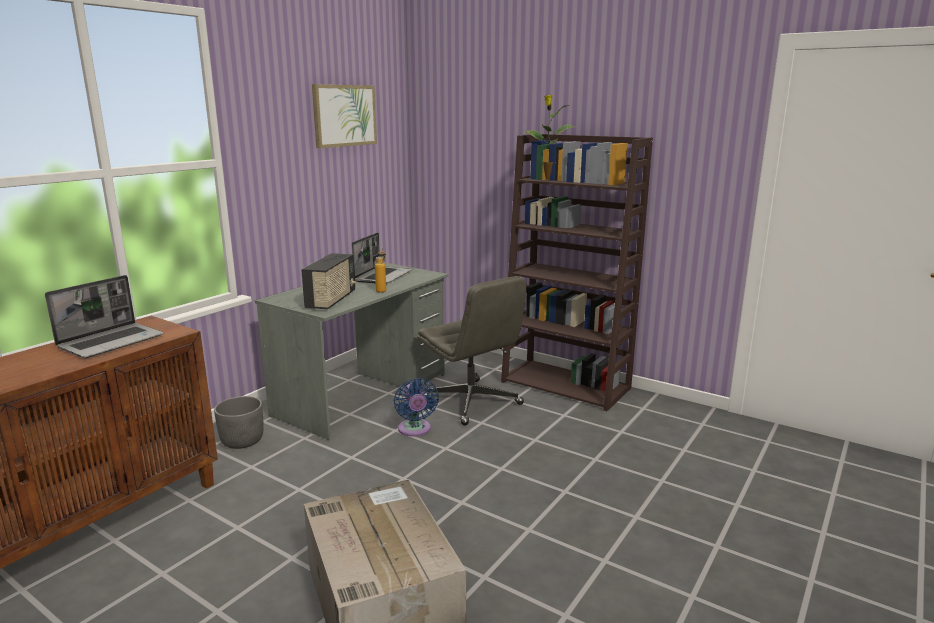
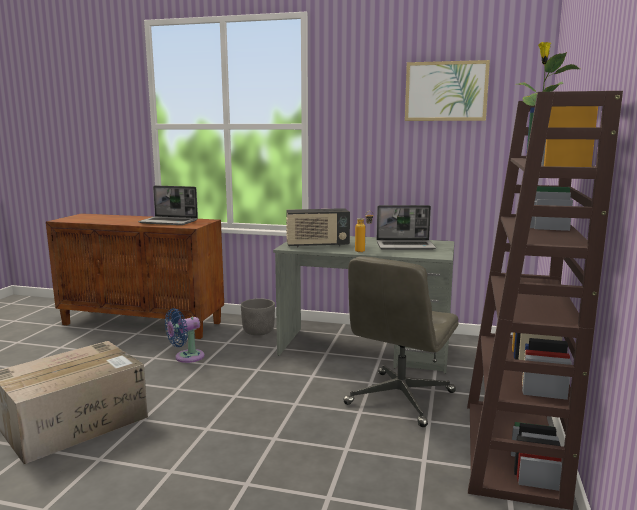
camera: 70 degrees right, 5 degrees down
blue fan [394,378,439,436] -> blue fan moved to [165,308,205,363]

